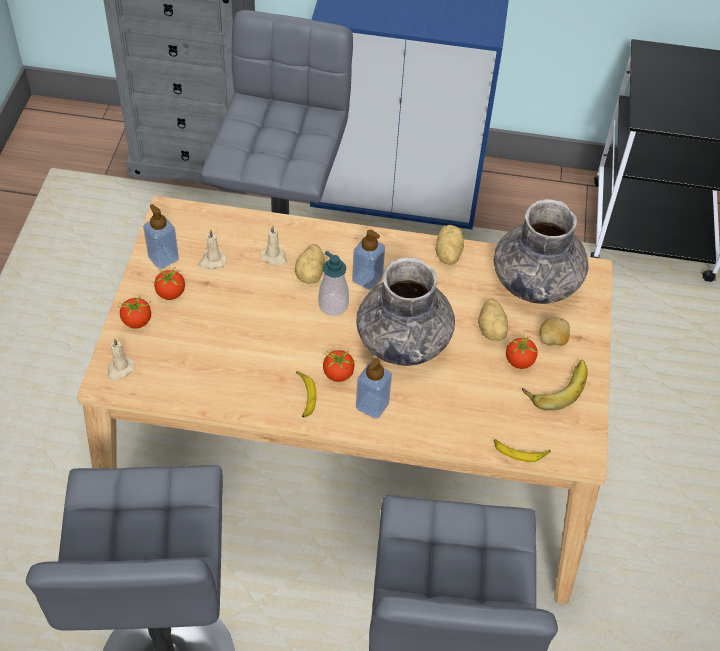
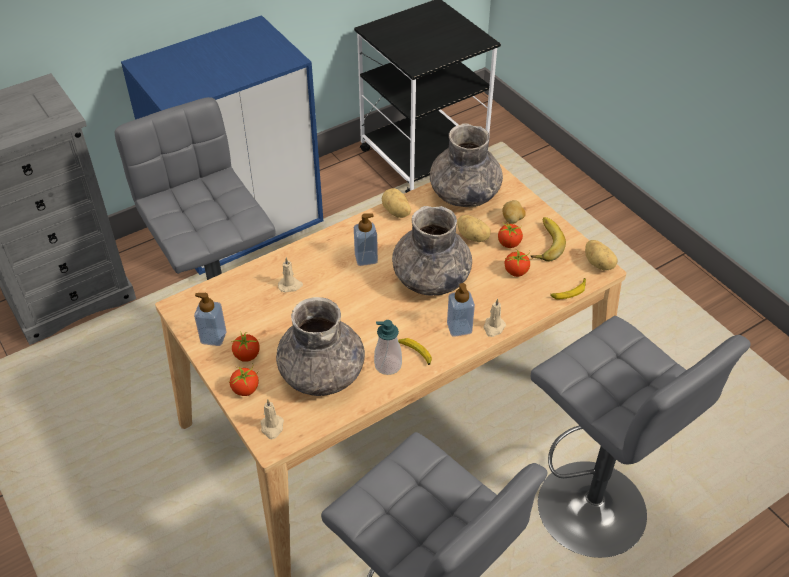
camera: 40 degrees left, 5 degrees down
beige candle [199,230,227,270] -> beige candle moved to [483,299,506,337]
potato [295,244,325,284] -> potato moved to [585,240,618,270]
soap dispenser [318,251,349,316] -> soap dispenser moved to [374,320,402,375]
tomato [323,350,356,382] -> tomato moved to [504,249,533,277]
none -> grey vase [276,297,365,396]

